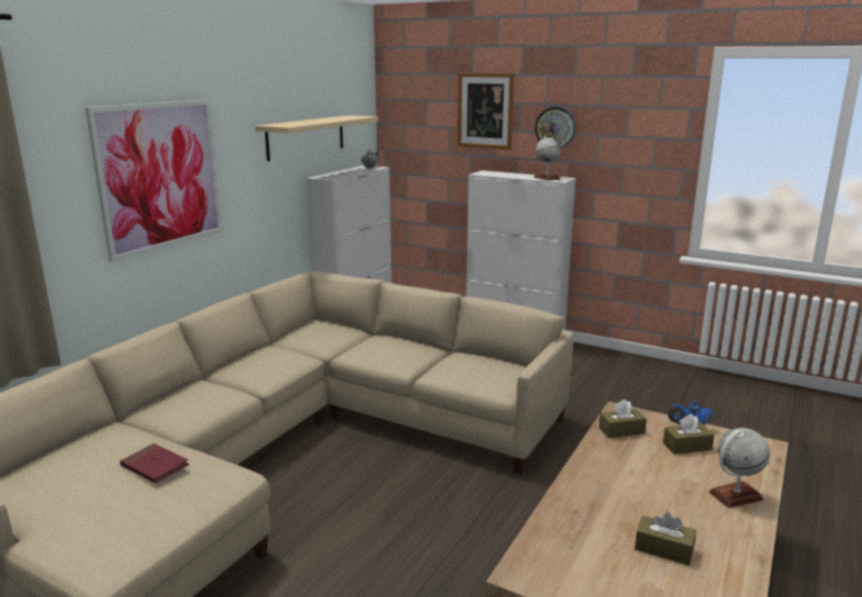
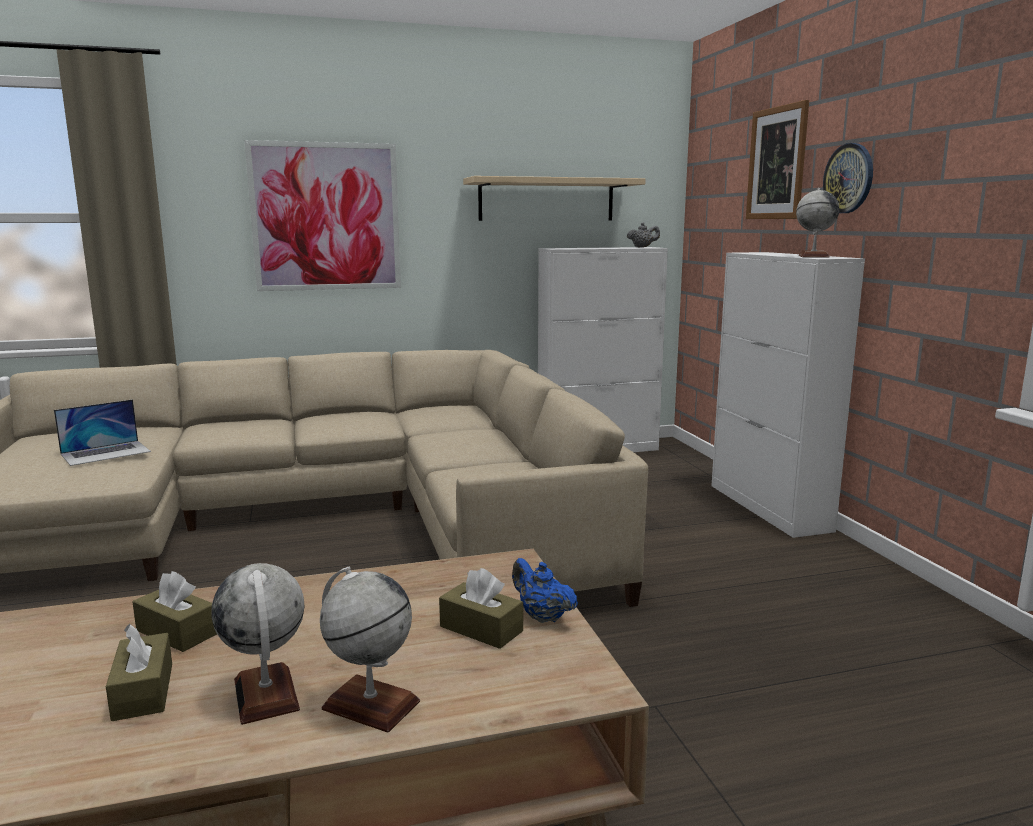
camera: 45 degrees right, 5 degrees down
red book [120,443,189,483] -> laptop [54,399,151,466]
brown tissue box [599,399,647,438] -> brown tissue box moved to [133,571,217,652]
none -> globe [211,563,305,725]

